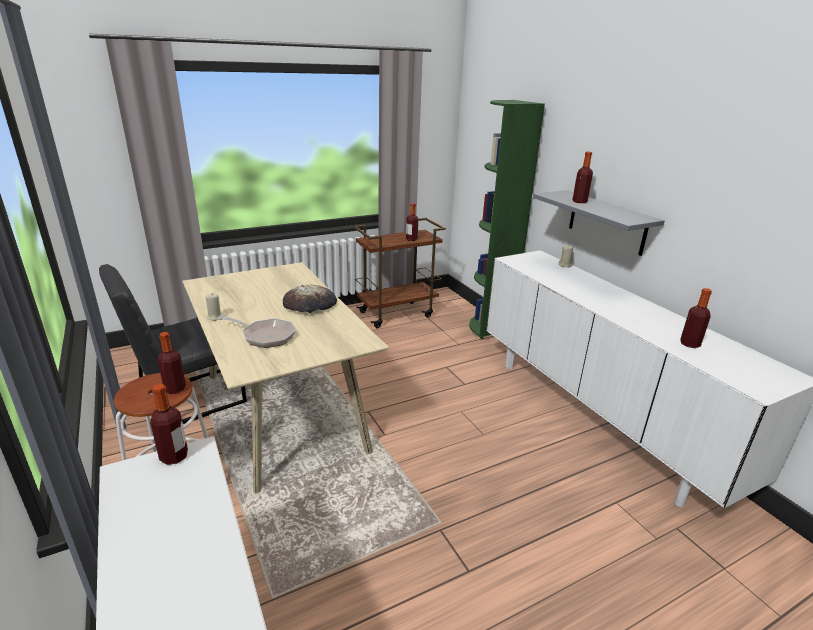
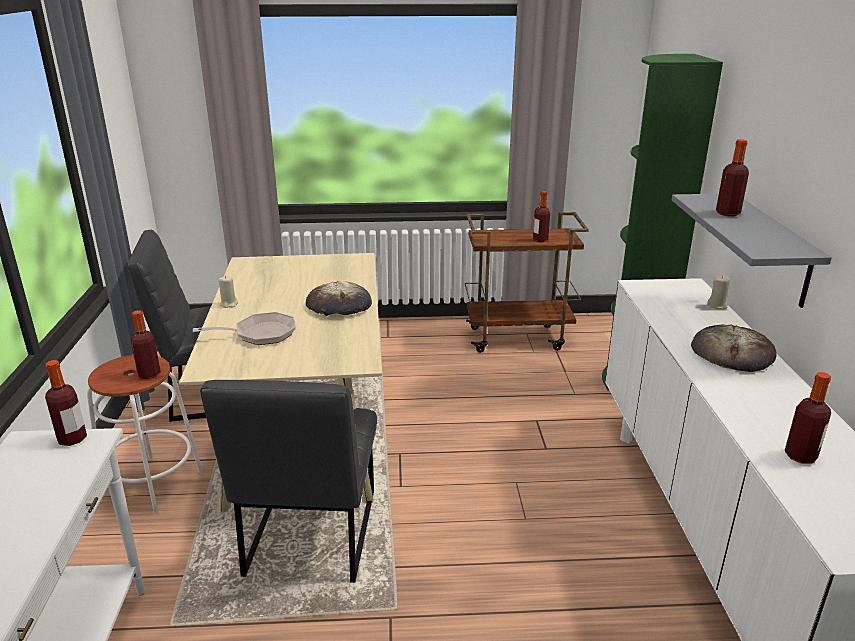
camera: 25 degrees right, 0 degrees up
frying pan [218,315,296,348] -> frying pan turned 60 degrees counterclockwise [193,312,296,345]
none -> grey chair [200,380,377,583]
none -> bread [691,324,777,372]

